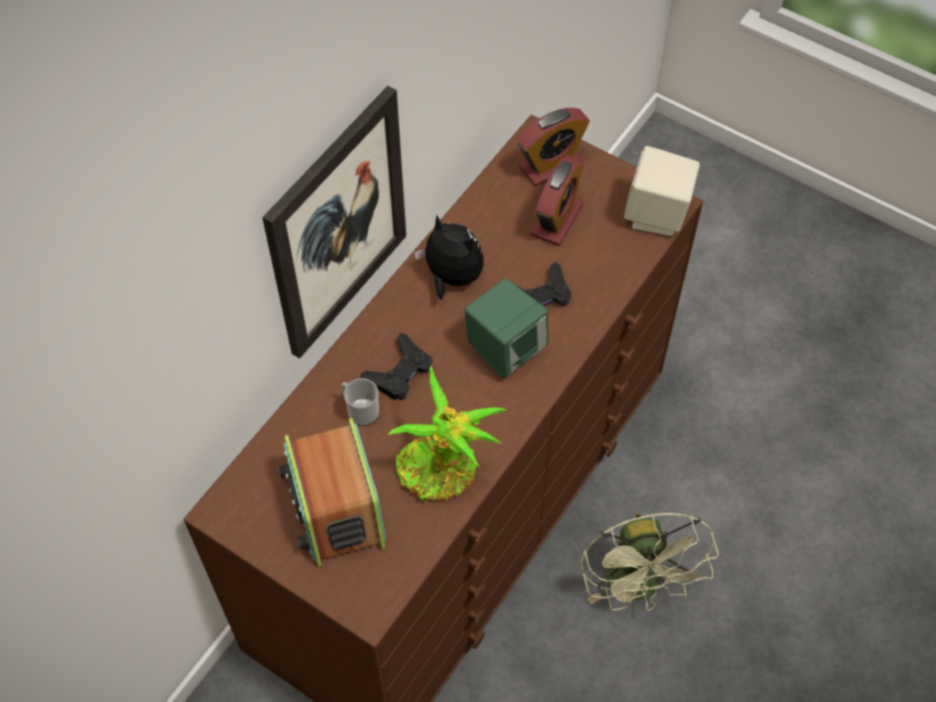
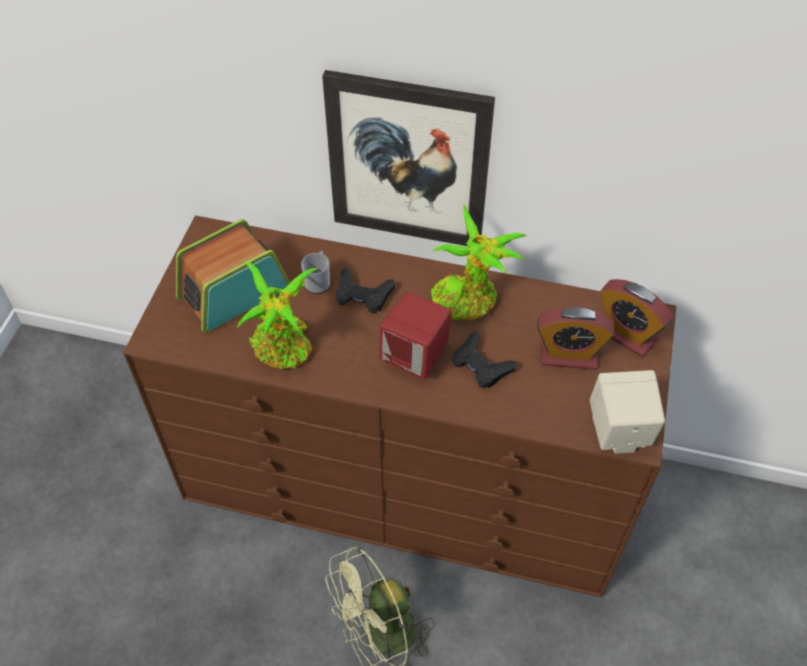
camera: 70 degrees right, 5 degrees down
plush toy [414,214,484,299] -> potted plant [431,204,528,321]
green speaker [465,278,548,378] -> red speaker [379,292,451,380]

